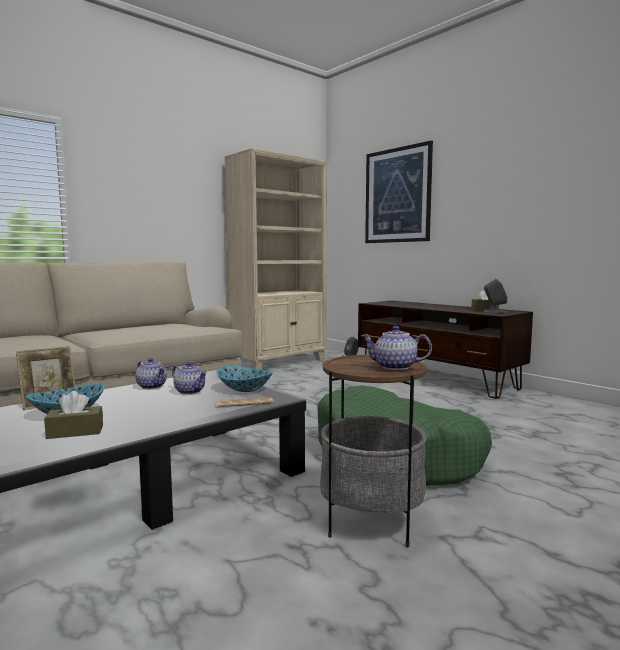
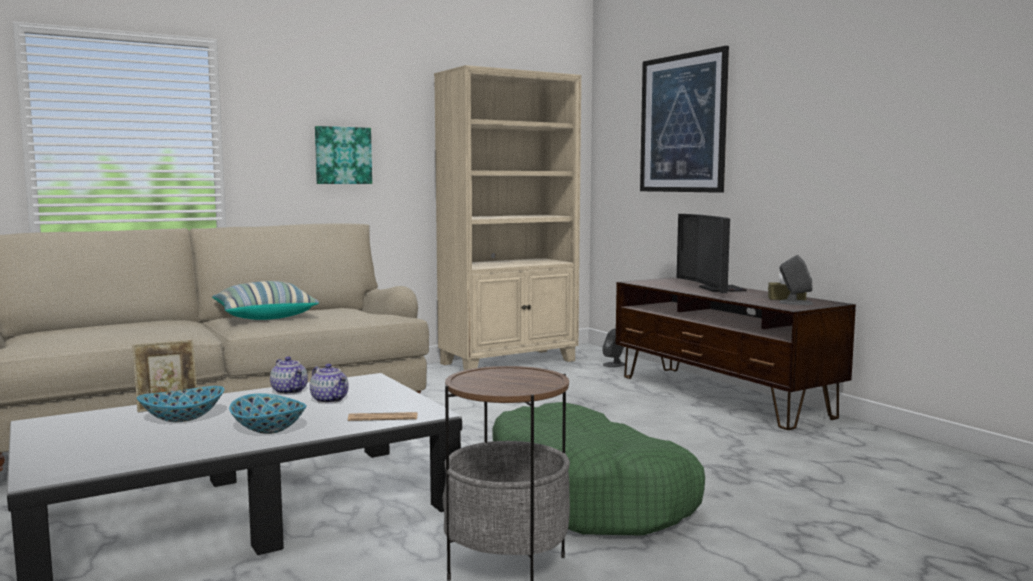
camera: 10 degrees right, 0 degrees up
brown tissue box [44,391,103,439] -> none
bowl [217,366,273,392] -> bowl moved to [229,393,307,434]
teapot [361,326,432,370] -> none
none -> pillow [212,281,319,320]
none -> picture [315,126,372,184]
none -> television [677,214,747,293]

